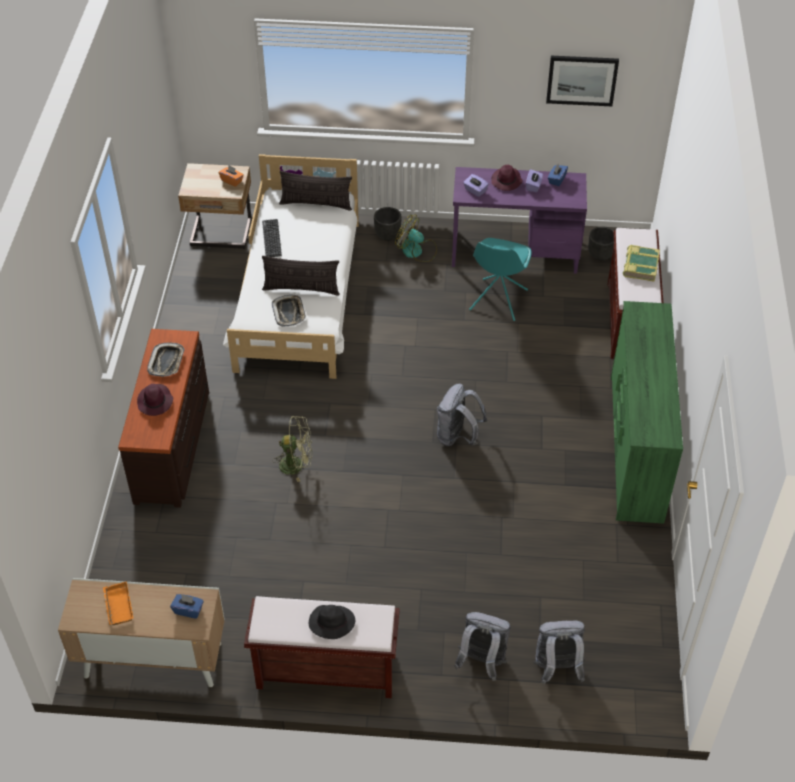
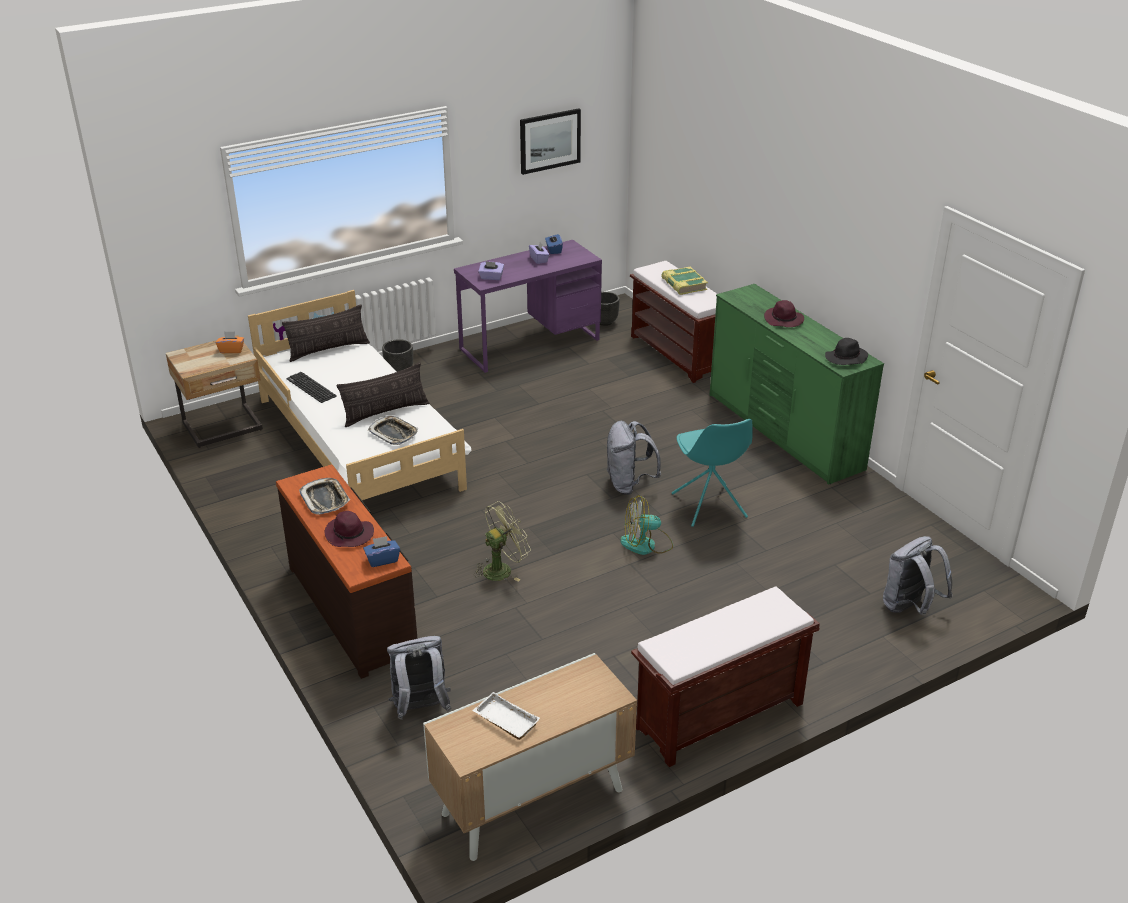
camera: 35 degrees left, 15 degrees down
orange tray [103,581,133,625] -> white tray [472,692,540,740]
blue tissue box [170,594,204,619] -> blue tissue box moved to [363,536,400,567]
black hat [309,605,355,639] -> black hat moved to [825,338,868,365]
fan [395,214,437,262] -> fan moved to [620,495,673,555]
grey backpack [454,612,511,681] -> grey backpack moved to [387,636,451,720]
turquoise chair [469,238,532,321] -> turquoise chair moved to [672,419,753,527]
purple hat [491,165,523,191] -> purple hat moved to [764,300,804,327]

